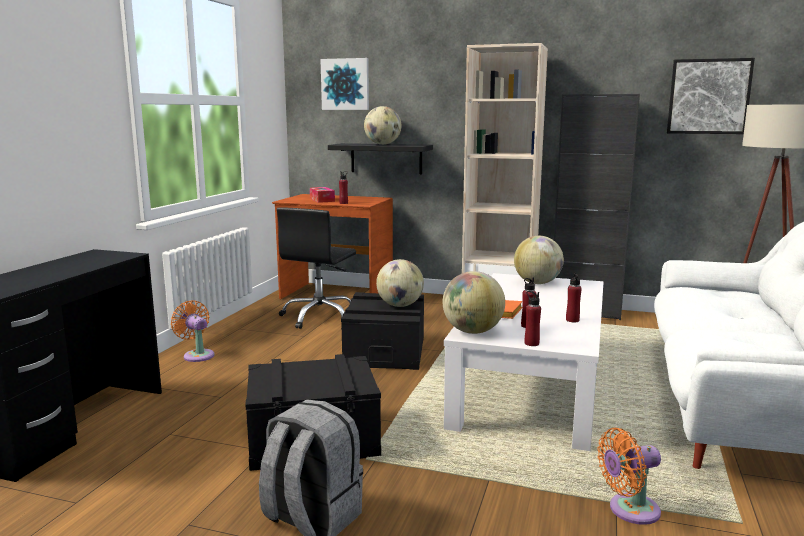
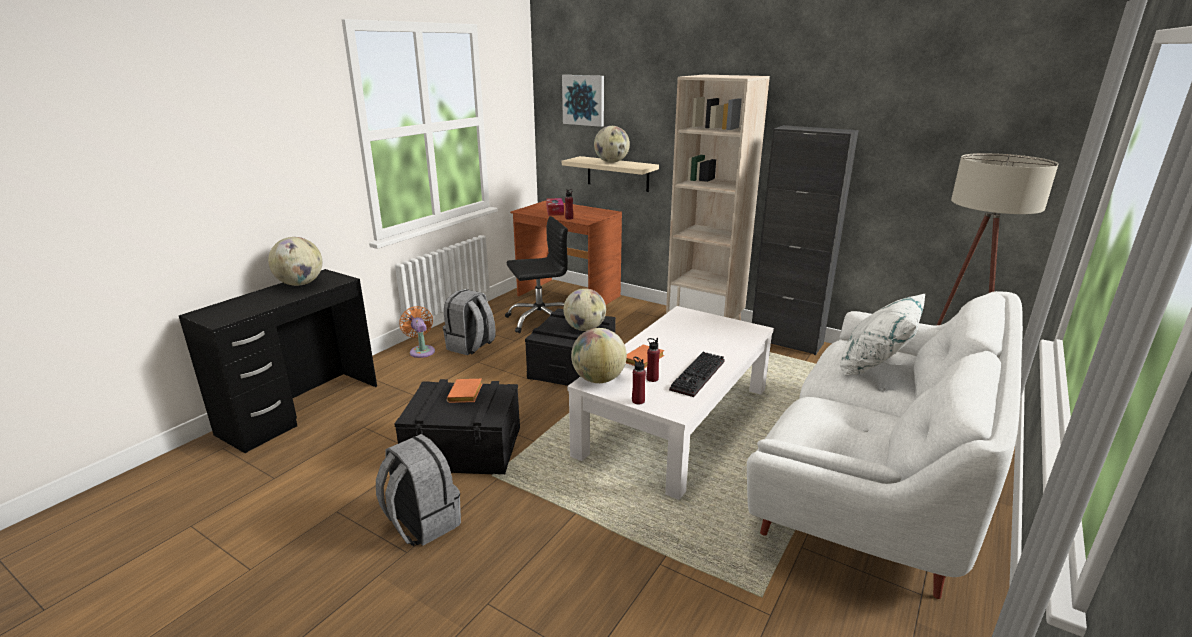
camera: 15 degrees right, 10 degrees up
black office chair [277,207,356,329] -> black office chair turned 150 degrees counterclockwise [505,216,568,333]
black shelf [328,143,433,174] -> beige shelf [562,156,659,192]
globe [514,236,564,284] -> globe moved to [268,237,322,286]
red bottle [566,272,582,322] -> keyboard [669,352,725,397]
orange fan [597,428,661,525] -> none
picture [667,58,755,134] -> none
none -> grey backpack [443,289,496,355]
none -> orange book [446,379,482,403]
none -> white pillow [840,293,926,375]

